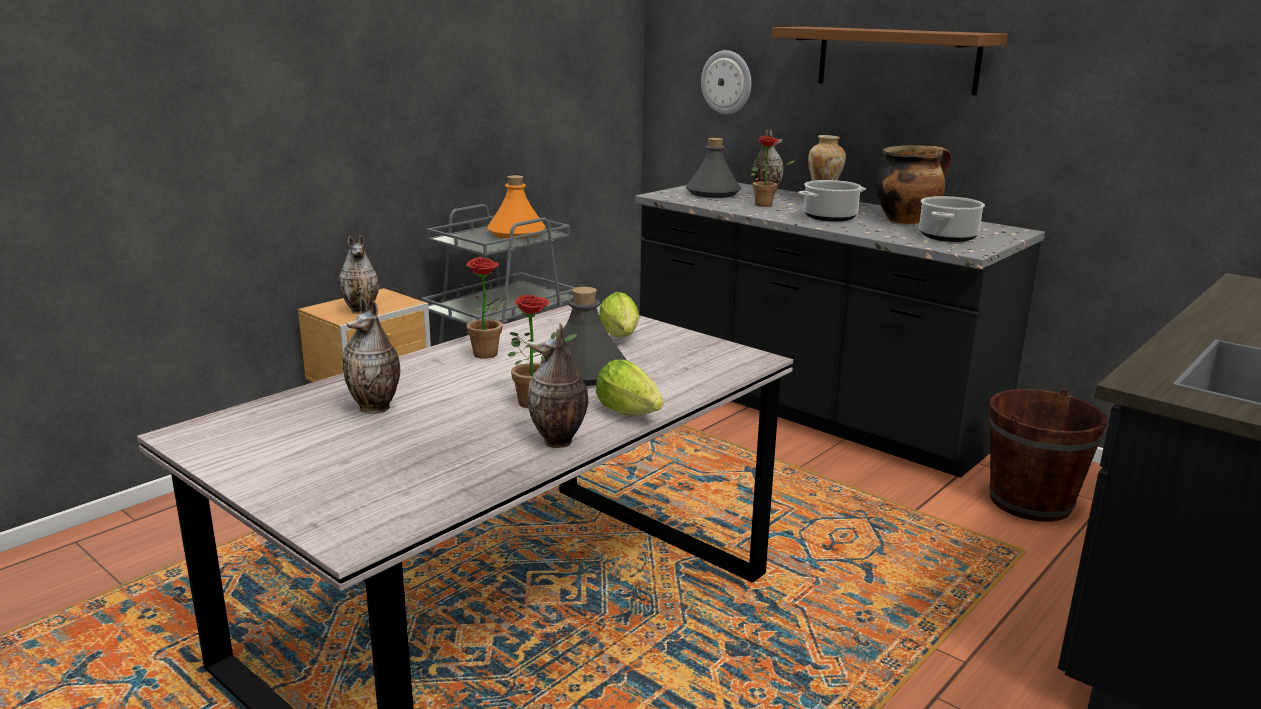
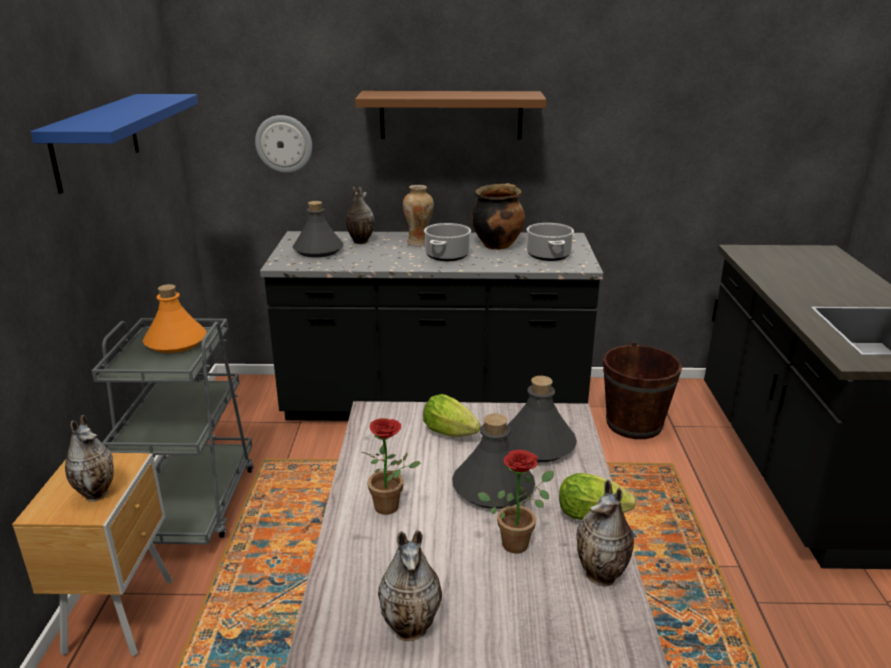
camera: 40 degrees left, 5 degrees up
potted plant [751,136,794,207] -> none
none -> blue shelf [31,94,198,194]
none -> grey bottle [508,376,577,462]

